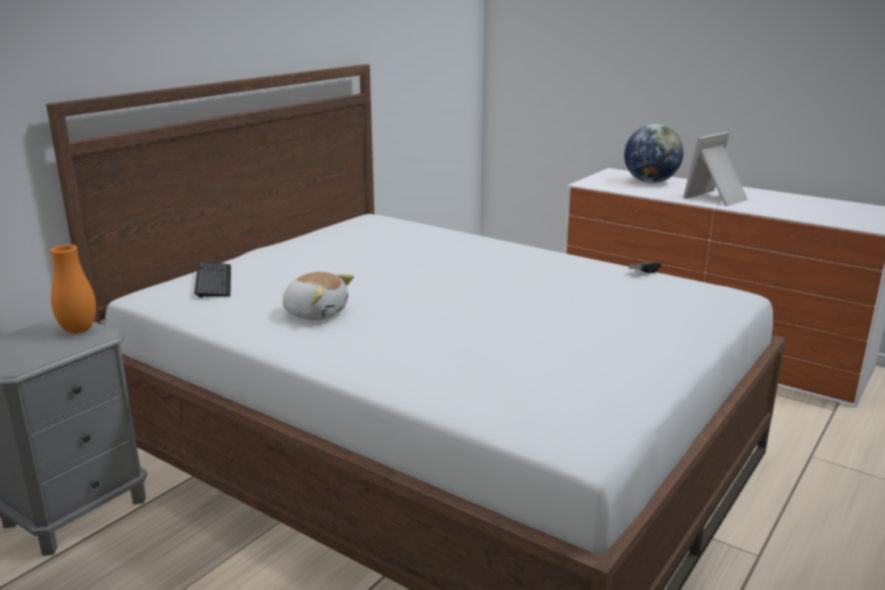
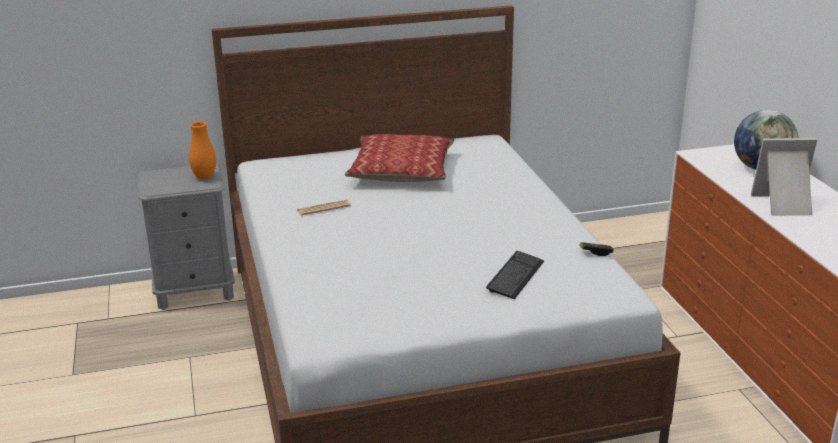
camera: 40 degrees right, 5 degrees up
keyboard [194,262,231,298] -> keyboard moved to [486,251,544,299]
plush toy [282,272,354,320] -> newspaper [297,200,351,215]
none -> pillow [345,134,455,182]

